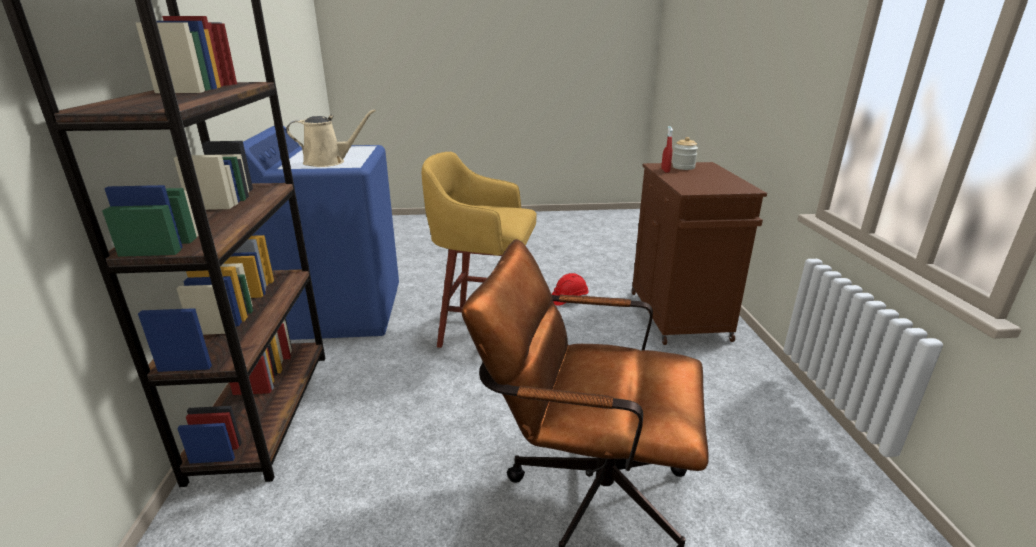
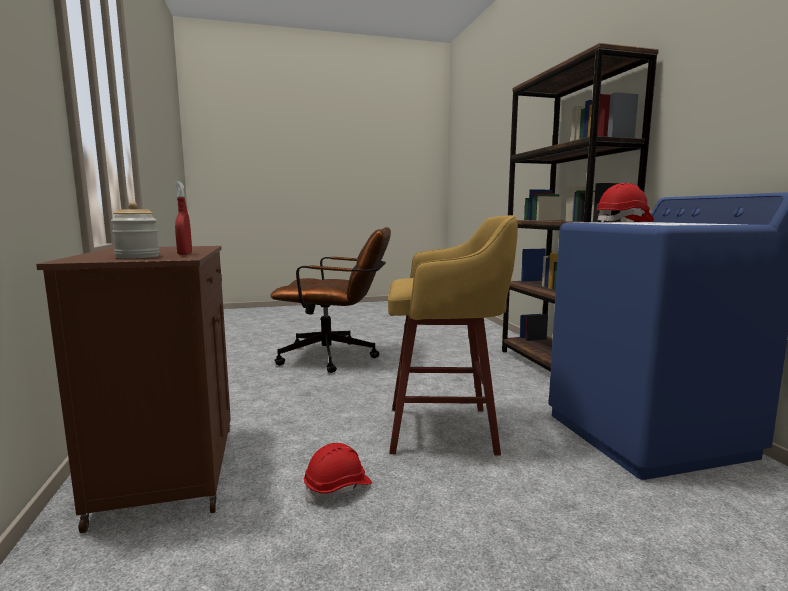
camera: 170 degrees right, 15 degrees down
beige watering can [286,109,376,167] -> red hard hat [596,183,654,223]

